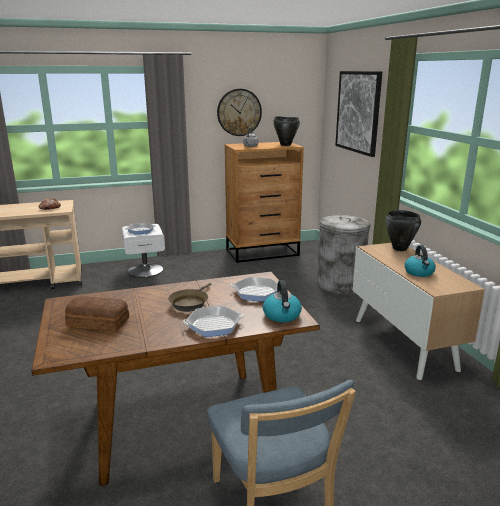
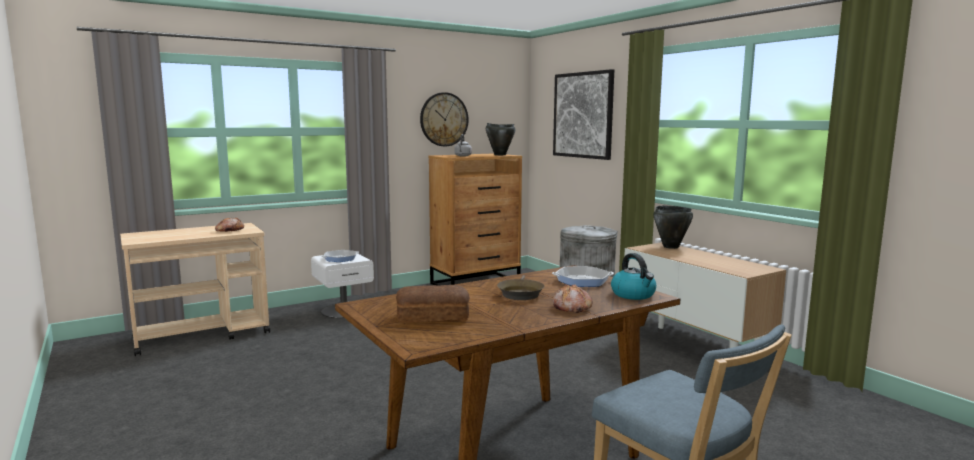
camera: 15 degrees left, 10 degrees down
frying pan [183,306,244,337] -> bread [553,284,593,313]
kettle [404,245,436,277] -> none

